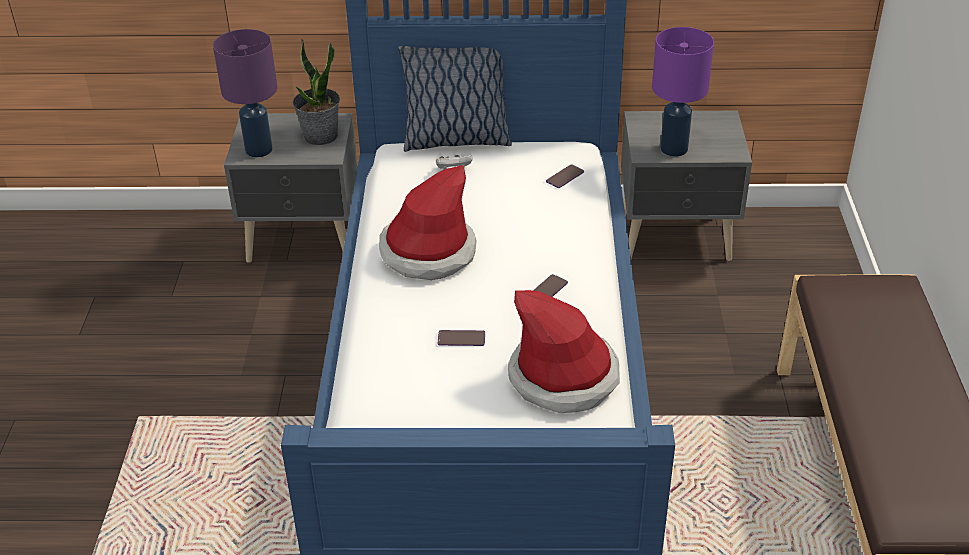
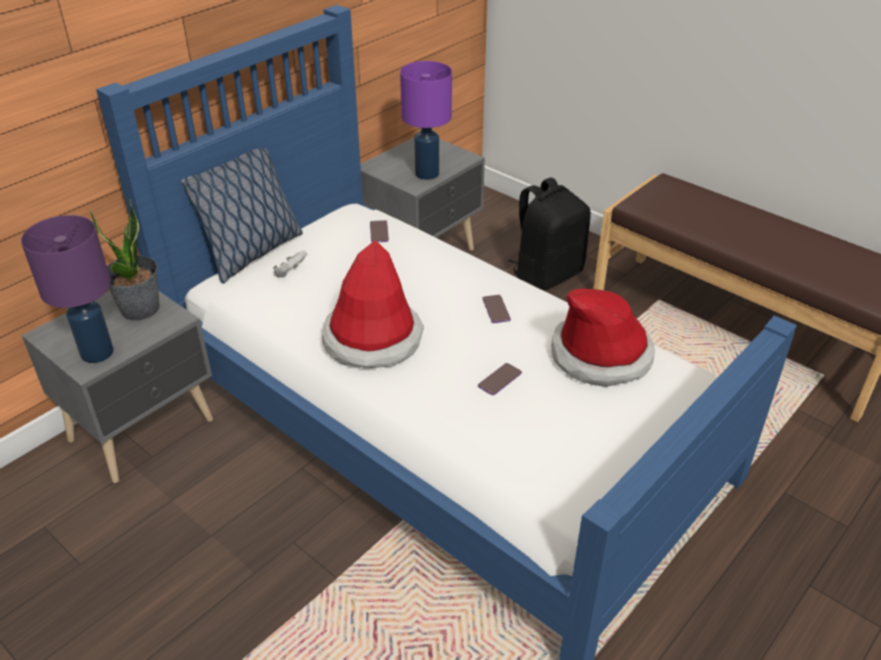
camera: 50 degrees left, 0 degrees up
none -> black backpack [508,177,591,291]

